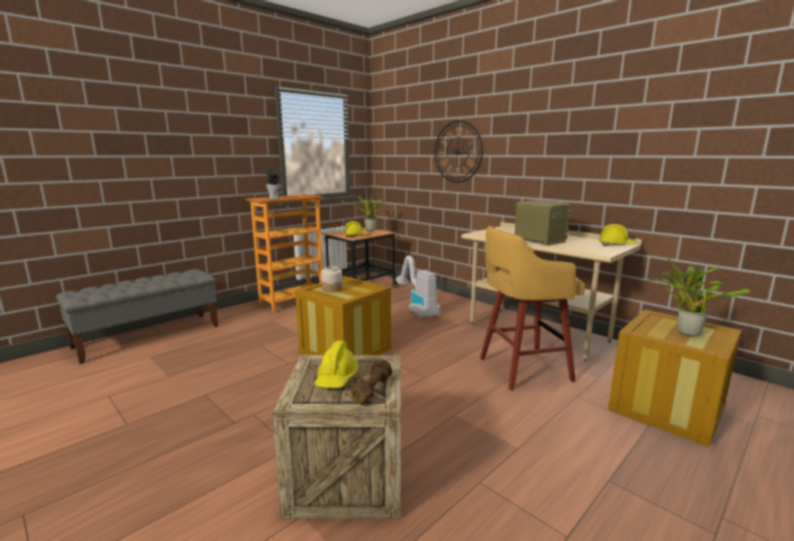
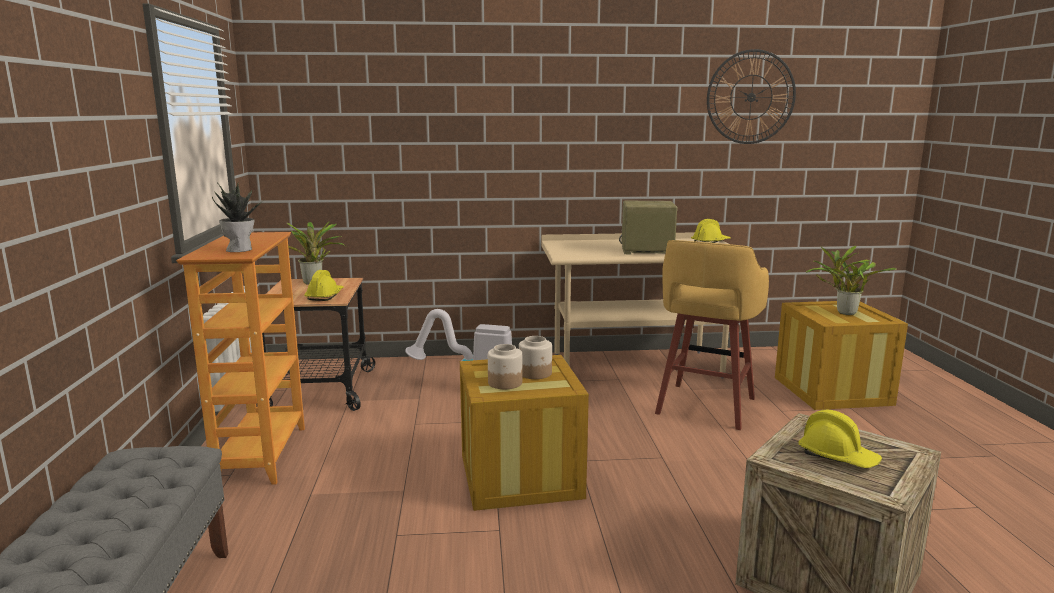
camera: 50 degrees left, 0 degrees up
brown dumbbell [351,360,392,405] -> none
wall clock [435,120,483,183] -> wall clock moved to [707,49,796,144]
none -> jar [519,336,552,379]

